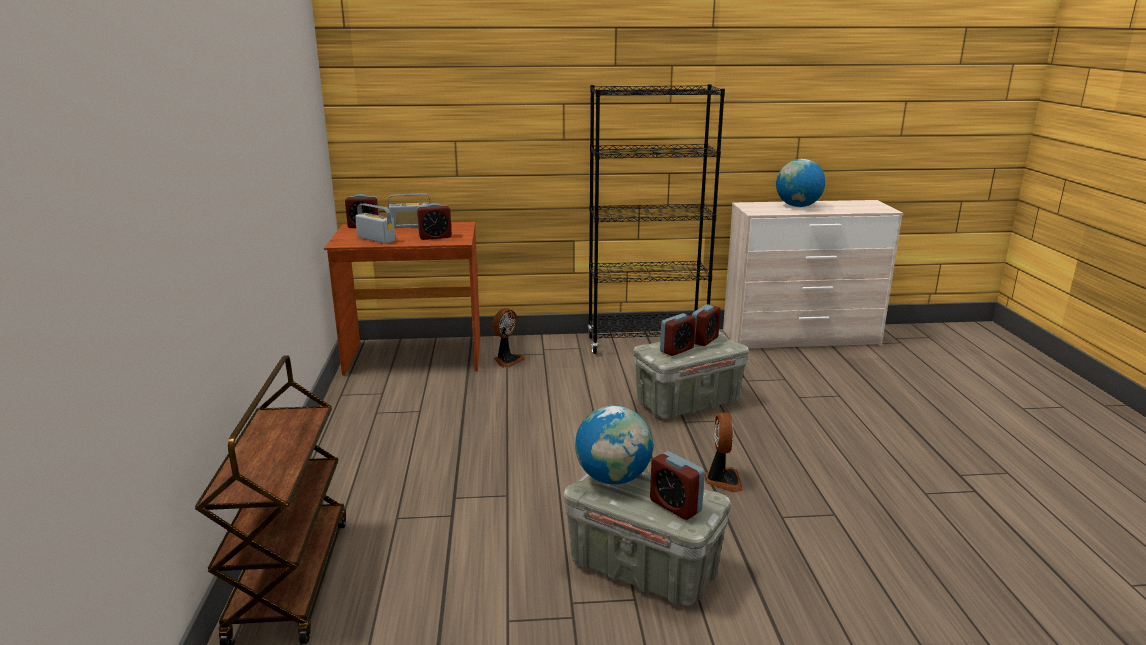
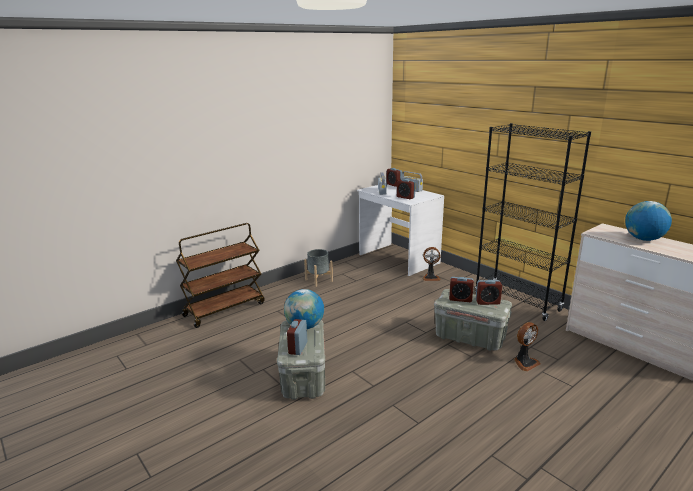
camera: 55 degrees right, 0 degrees up
brown desk [324,222,480,376] -> white desk [357,184,444,276]
fan [705,412,743,492] -> fan moved to [514,322,541,371]
none -> grey planter [304,249,333,287]

